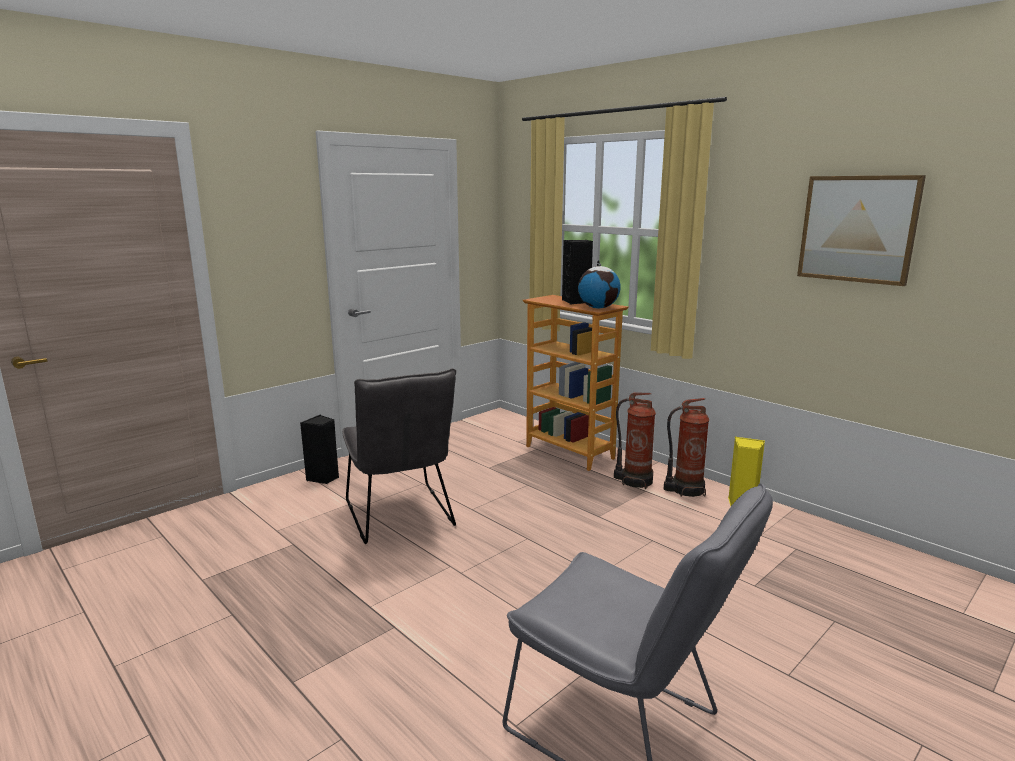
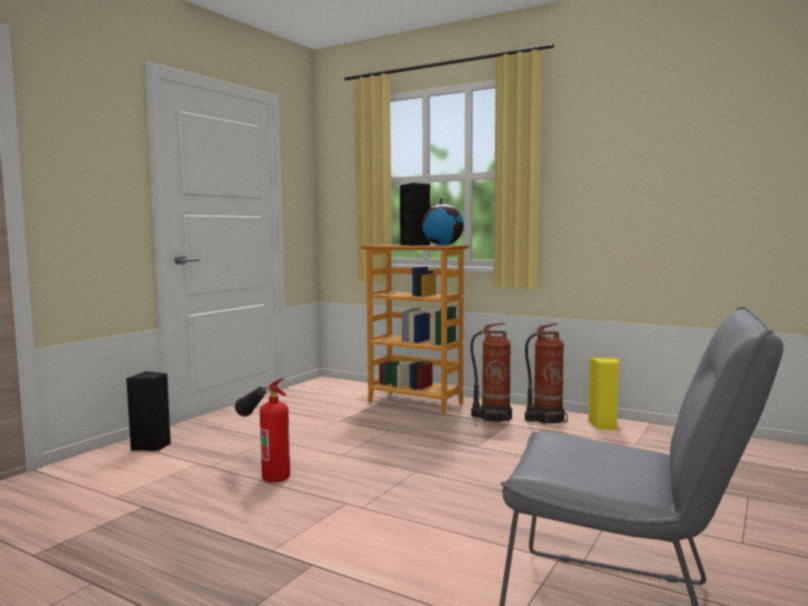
camera: 15 degrees left, 10 degrees down
grey chair [342,368,456,544] -> fire extinguisher [235,378,290,482]
picture [797,175,926,286] -> none

